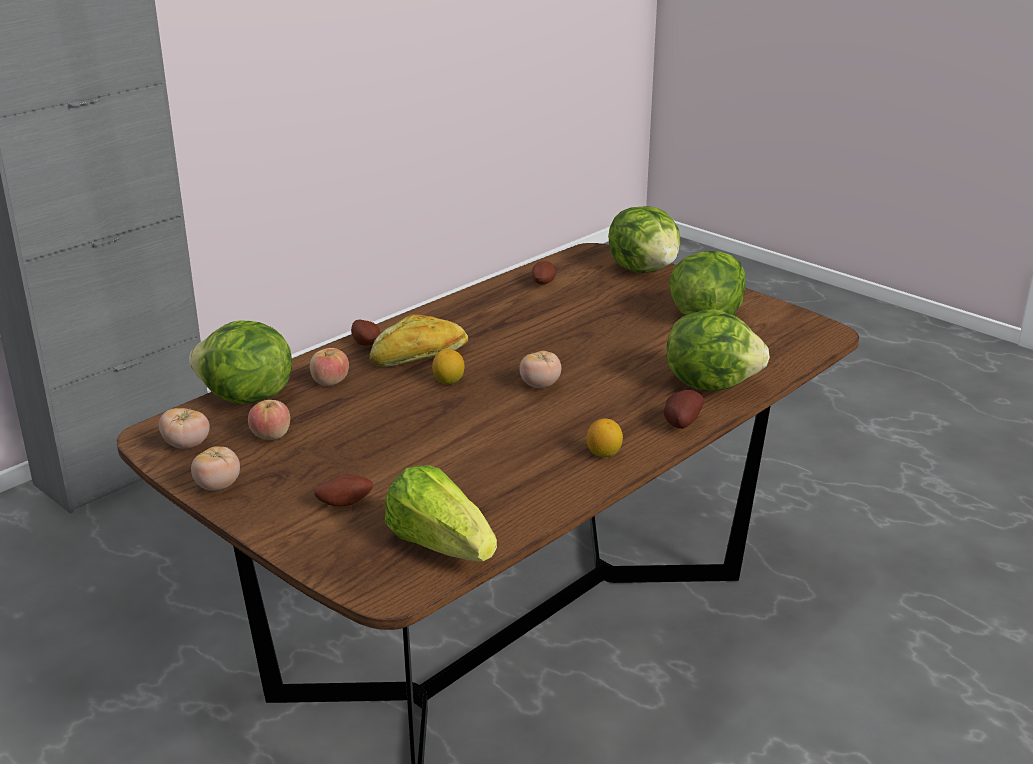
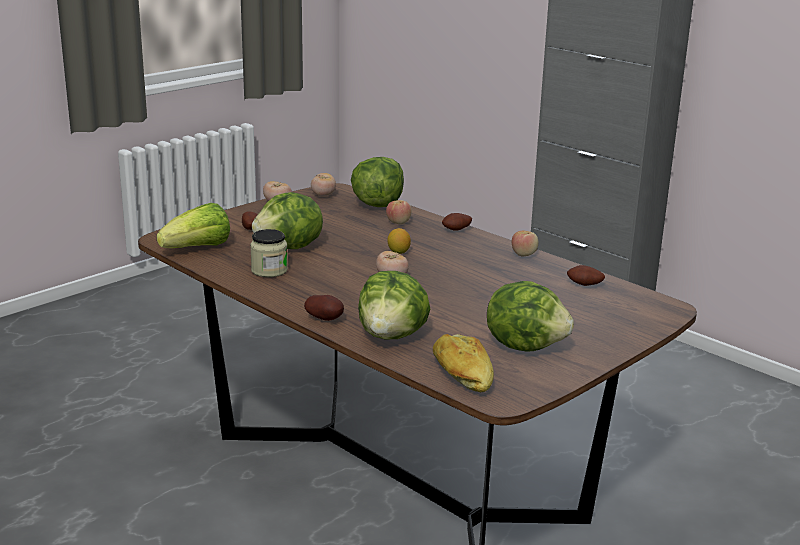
camera: 90 degrees right, 5 degrees down
apple [248,400,290,440] -> apple moved to [512,231,538,257]
bread [370,314,468,367] -> bread moved to [433,334,494,393]
lemon [587,418,623,457] -> none
lettuce [608,206,680,273] -> lettuce moved to [252,192,323,249]
none -> jar [250,229,288,277]

